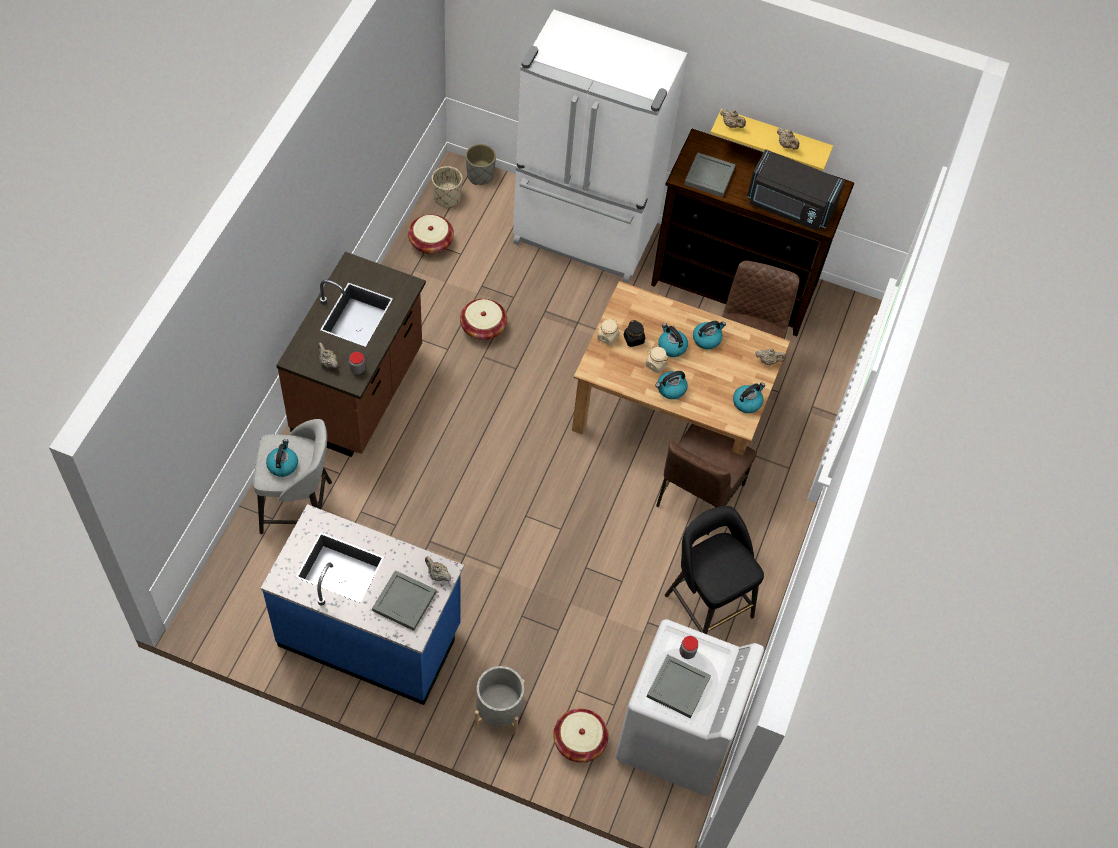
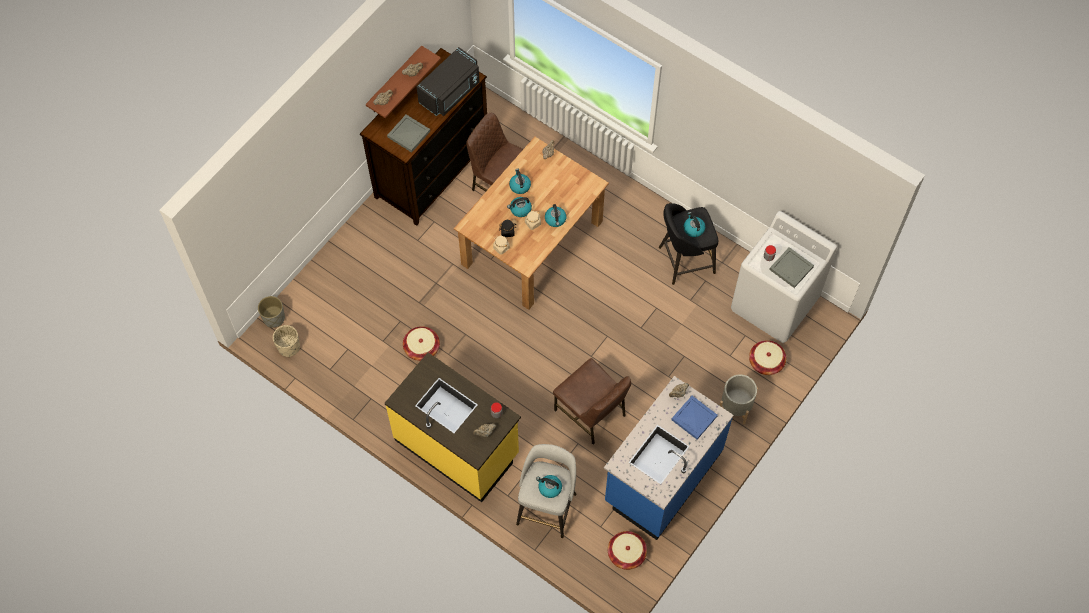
camera: 70 degrees left, 5 degrees up
brown counter [276,252,426,457] -> yellow counter [385,352,521,502]
grey tray [372,570,436,631] -> blue tray [671,396,718,439]
basket [408,214,454,254] -> basket moved to [608,531,647,570]
white fridge [513,9,687,283] -> none
brown chair [656,424,757,535] -> brown chair moved to [553,358,631,445]
yellow shelf [710,109,833,171] -> brown shelf [366,45,441,118]
kettle [733,382,765,413] -> kettle moved to [684,212,705,237]

